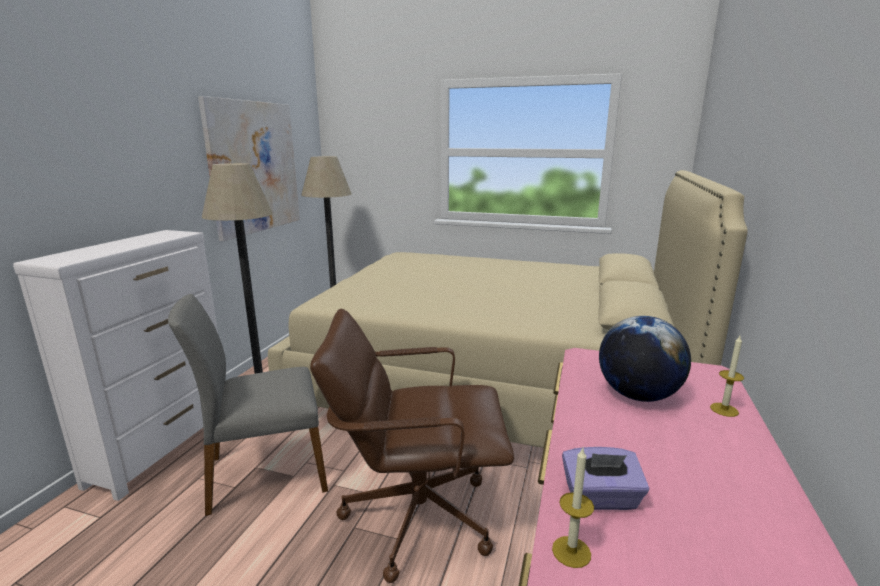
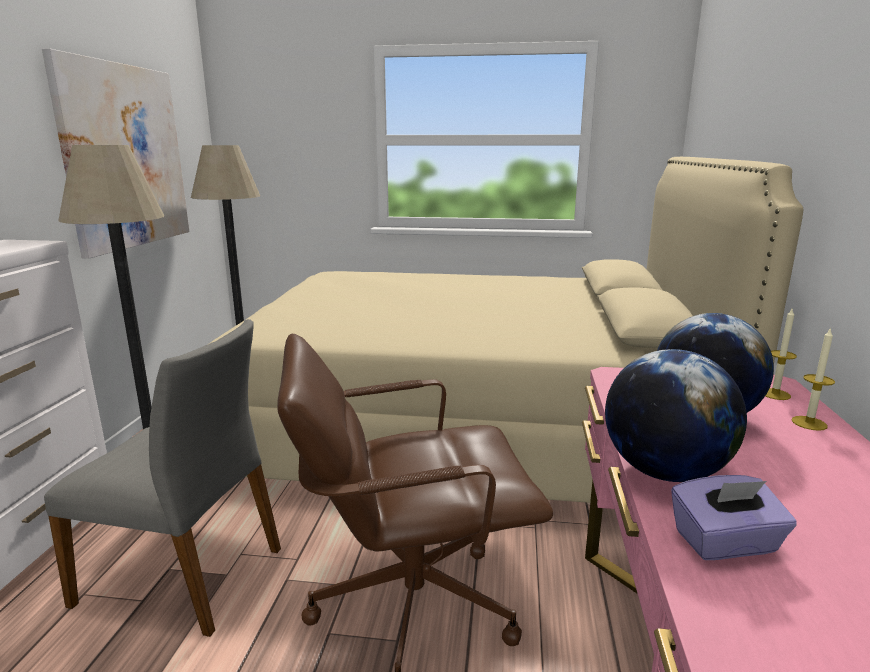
camera: 10 degrees left, 0 degrees up
grey chair [168,294,328,516] -> grey chair turned 135 degrees counterclockwise [44,319,281,637]
candle [552,448,594,568] -> candle moved to [765,307,797,400]
none -> globe [605,349,747,482]

